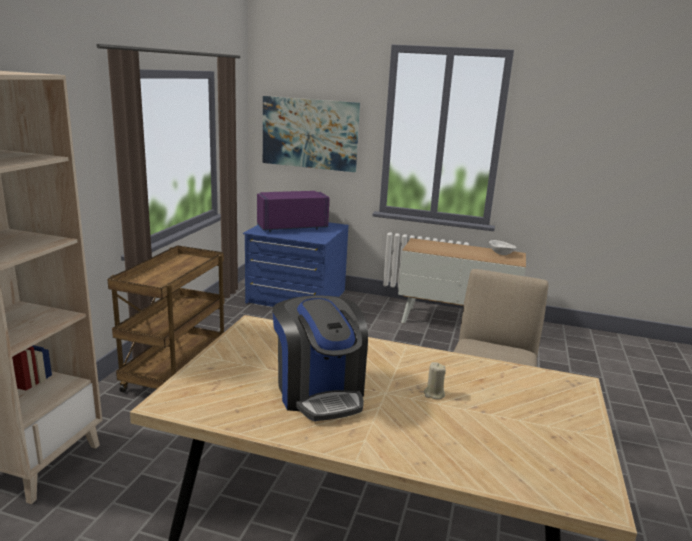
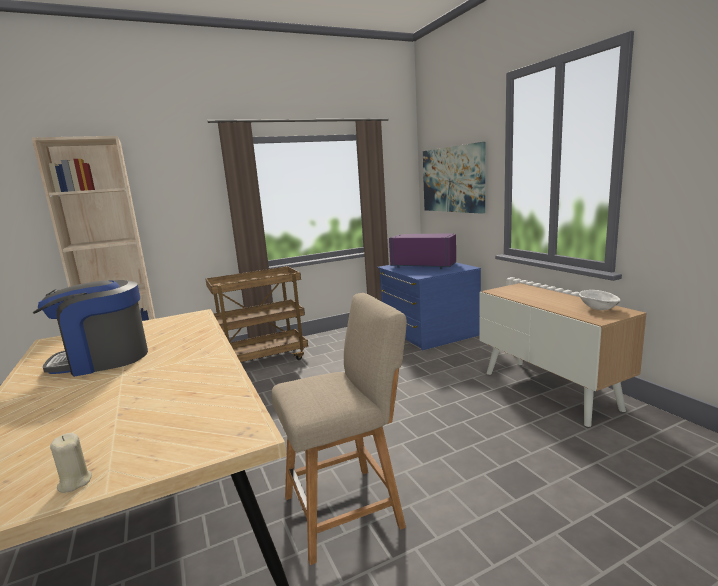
camera: 50 degrees right, 5 degrees down
coffee machine [272,295,368,421] -> coffee machine turned 45 degrees clockwise [33,280,148,377]
beige candle [424,362,446,399] -> beige candle moved to [50,433,92,493]

